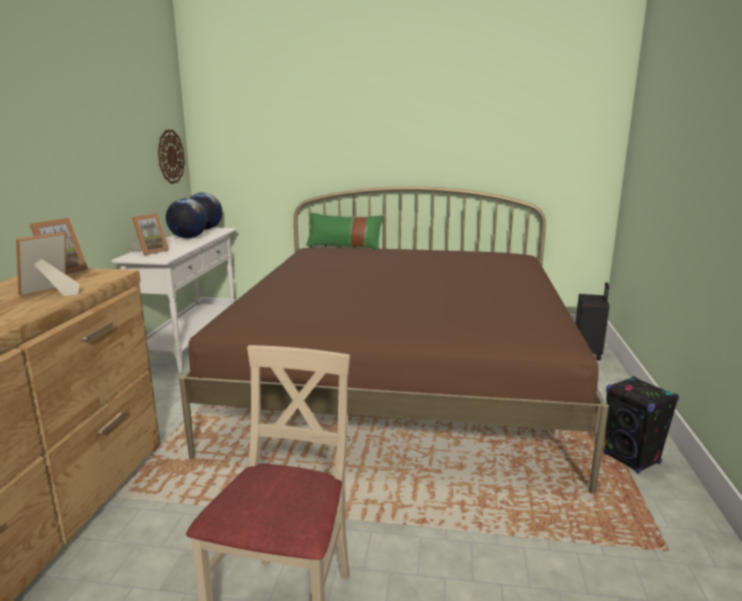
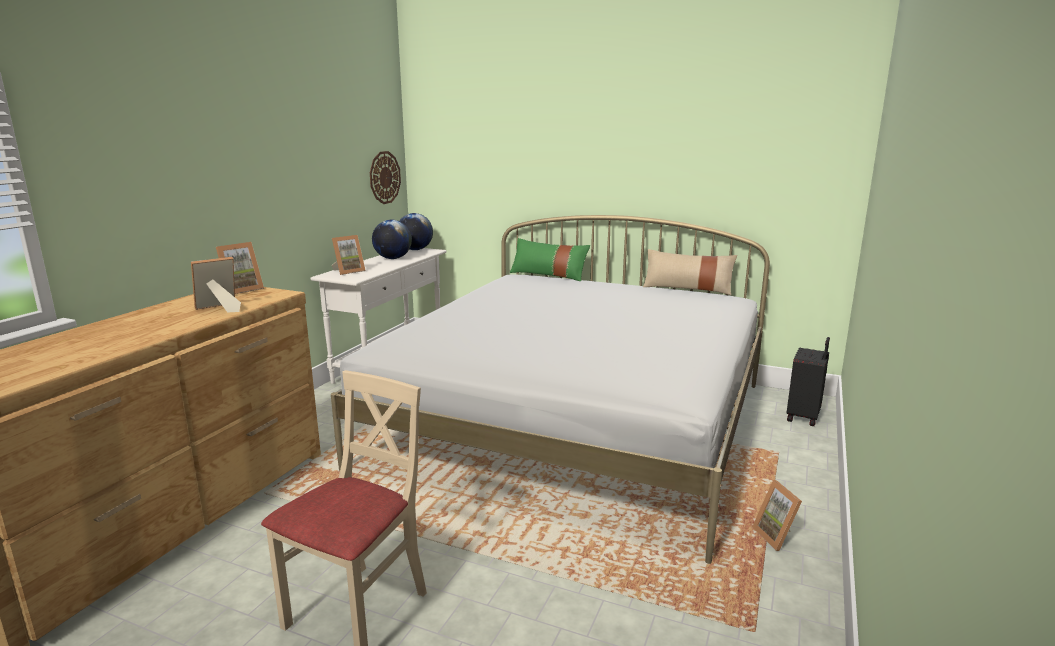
camera: 15 degrees right, 0 degrees up
brown bed [179,186,609,494] -> white bed [331,215,770,564]
black speaker [604,376,679,473] -> picture frame [752,480,802,551]
none -> beige pillow [643,249,737,295]

